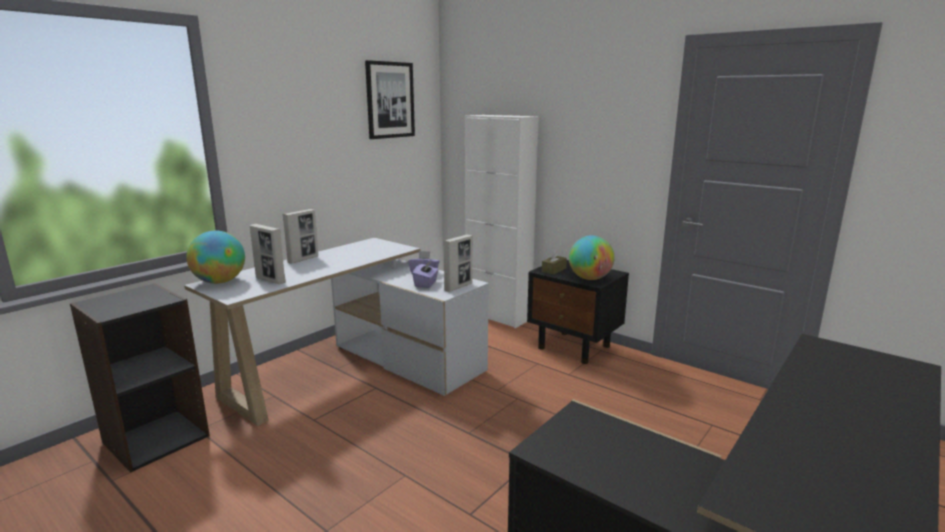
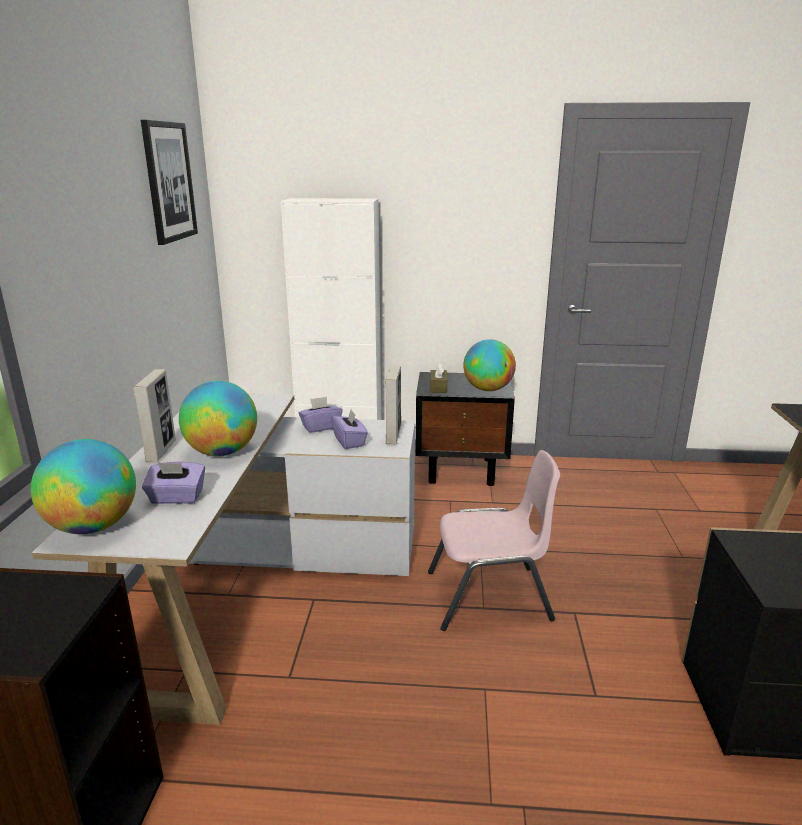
camera: 35 degrees left, 5 degrees up
picture frame [250,224,286,284] -> purple tissue box [142,462,205,504]
none -> globe [179,381,257,456]
none -> pink chair [428,450,560,631]

